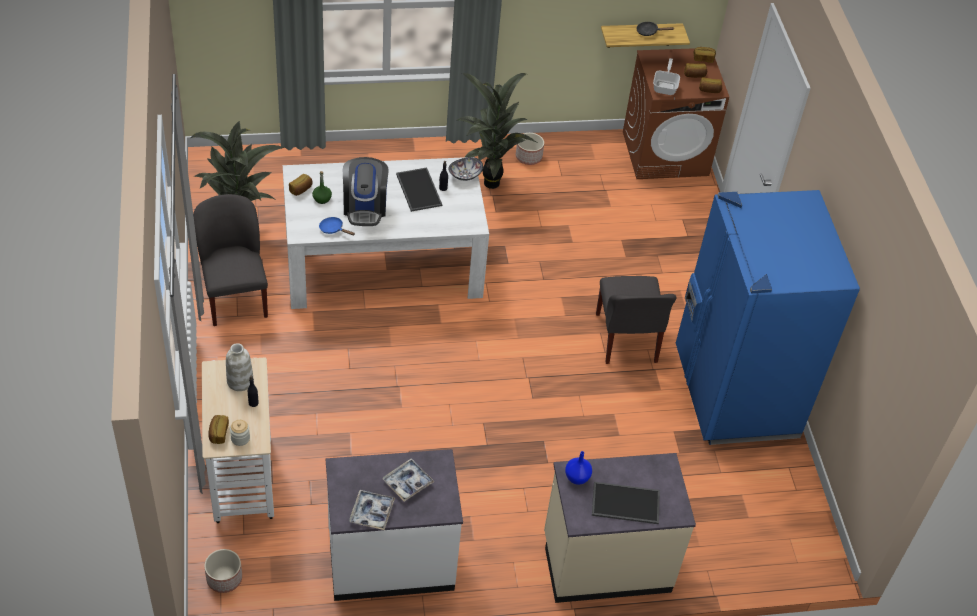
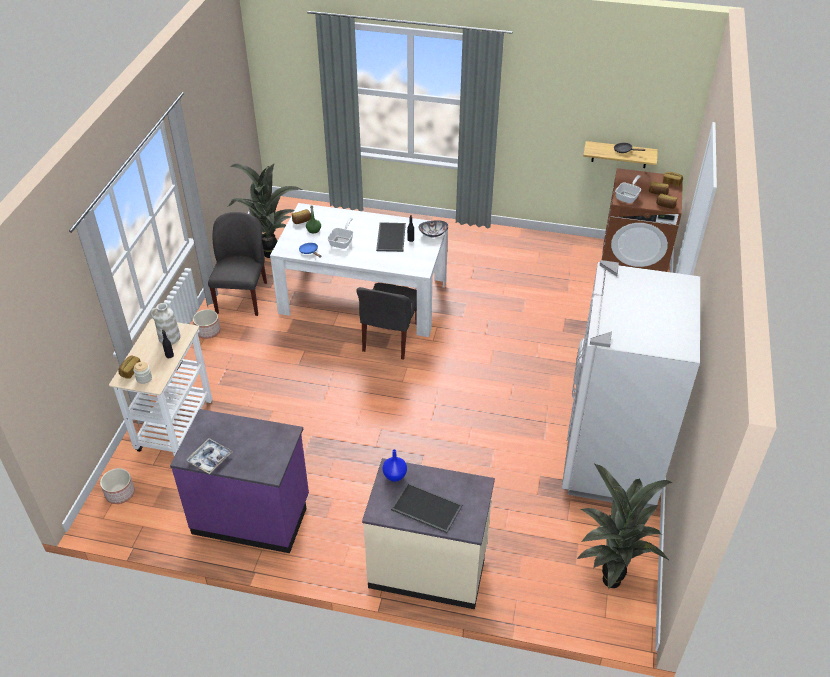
camera: 25 degrees right, 5 degrees down
white counter [326,449,463,601] -> purple counter [170,409,309,553]
coffee machine [343,157,389,226] -> frying pan [327,218,354,249]
tray [382,458,434,502] -> none
potted plant [457,73,537,189] -> potted plant moved to [577,464,672,589]
planter [516,133,544,165] -> planter moved to [193,309,220,339]
grey chair [596,276,676,364] -> grey chair moved to [356,283,417,360]
blue fridge [676,190,860,445] -> white fridge [562,260,700,508]

